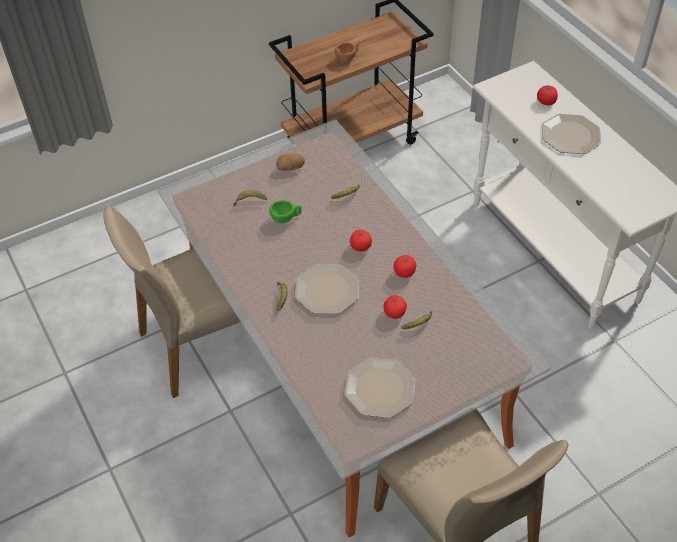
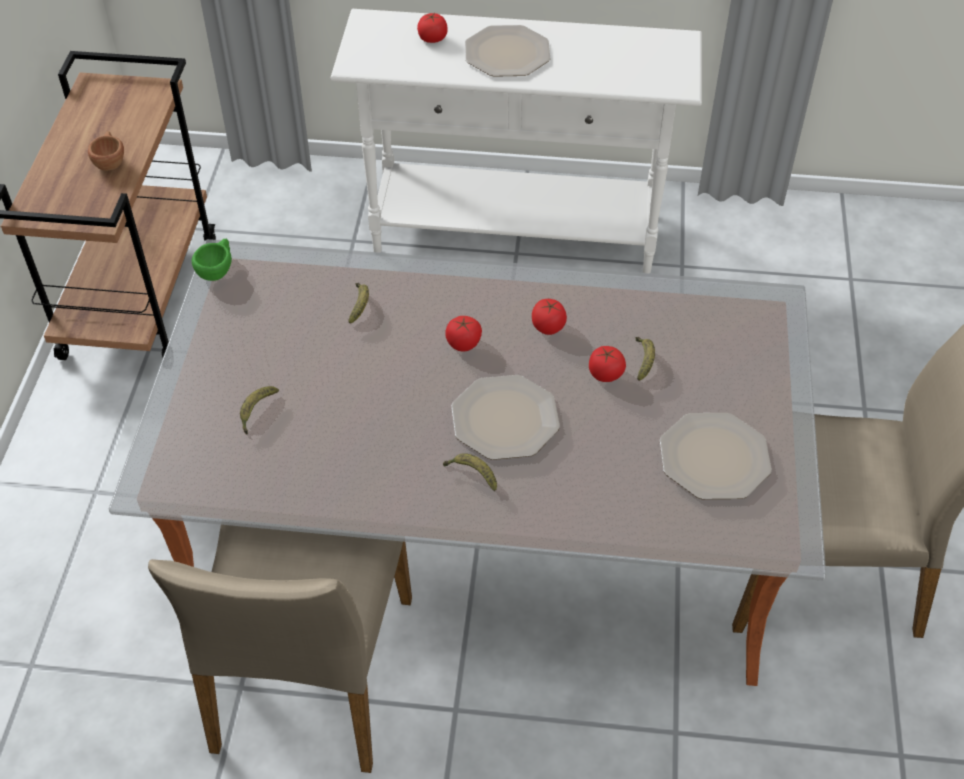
camera: 55 degrees left, 0 degrees up
green cup [269,200,302,223] -> green cup moved to [192,239,232,281]
potato [276,154,305,171] -> none

